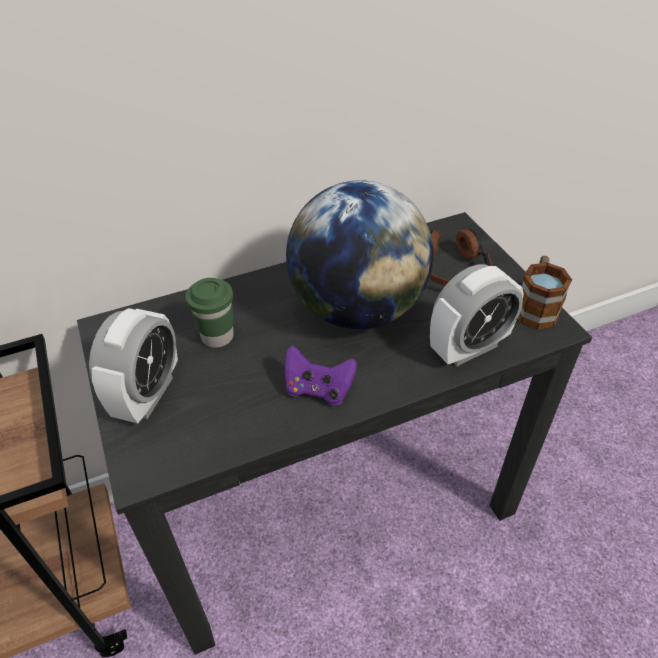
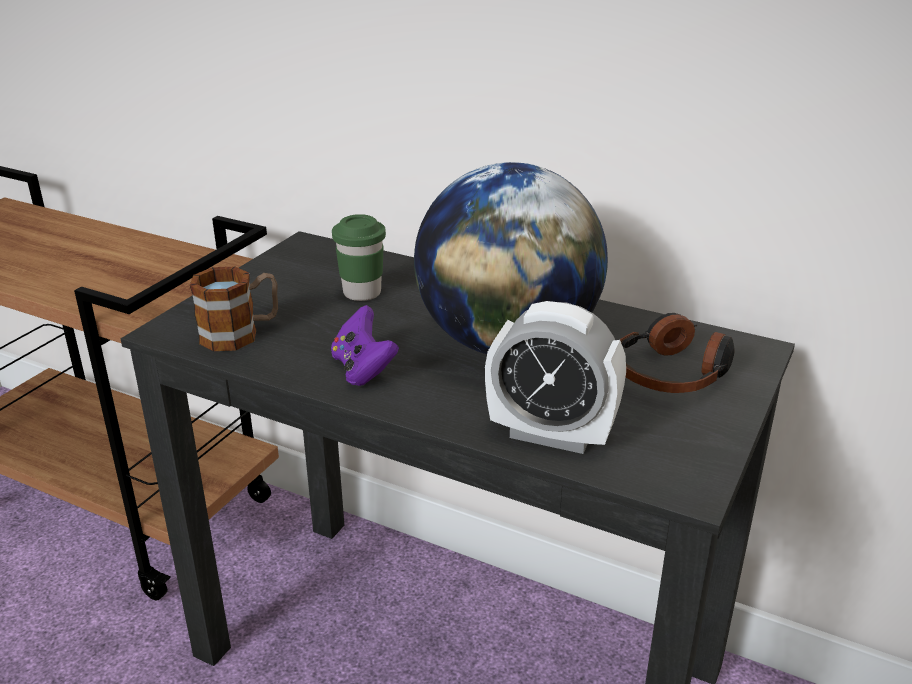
camera: 50 degrees right, 15 degrees down
alarm clock [89,308,178,424] -> none
mug [518,256,572,330] -> mug moved to [190,267,278,351]

